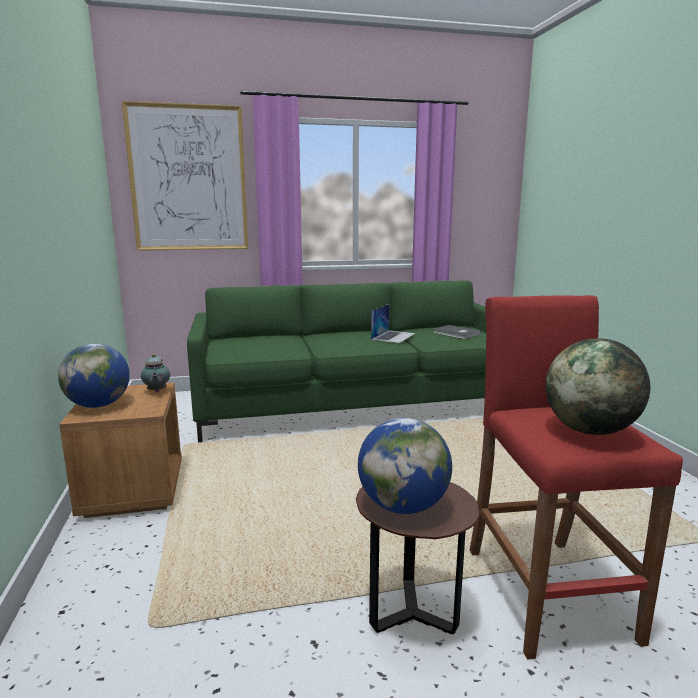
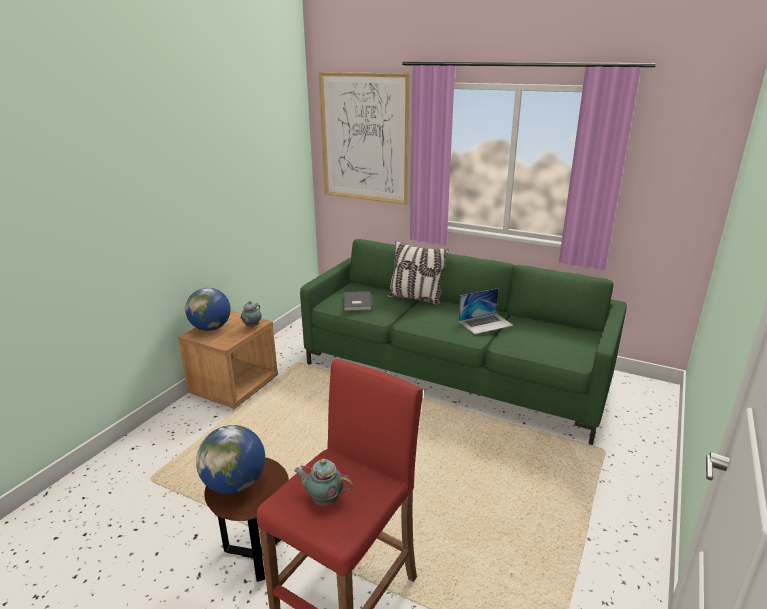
camera: 40 degrees right, 10 degrees up
grey book [433,325,481,339] -> grey book moved to [344,292,372,311]
globe [545,338,650,435] -> teapot [294,459,353,506]
none -> pillow [387,241,449,306]

